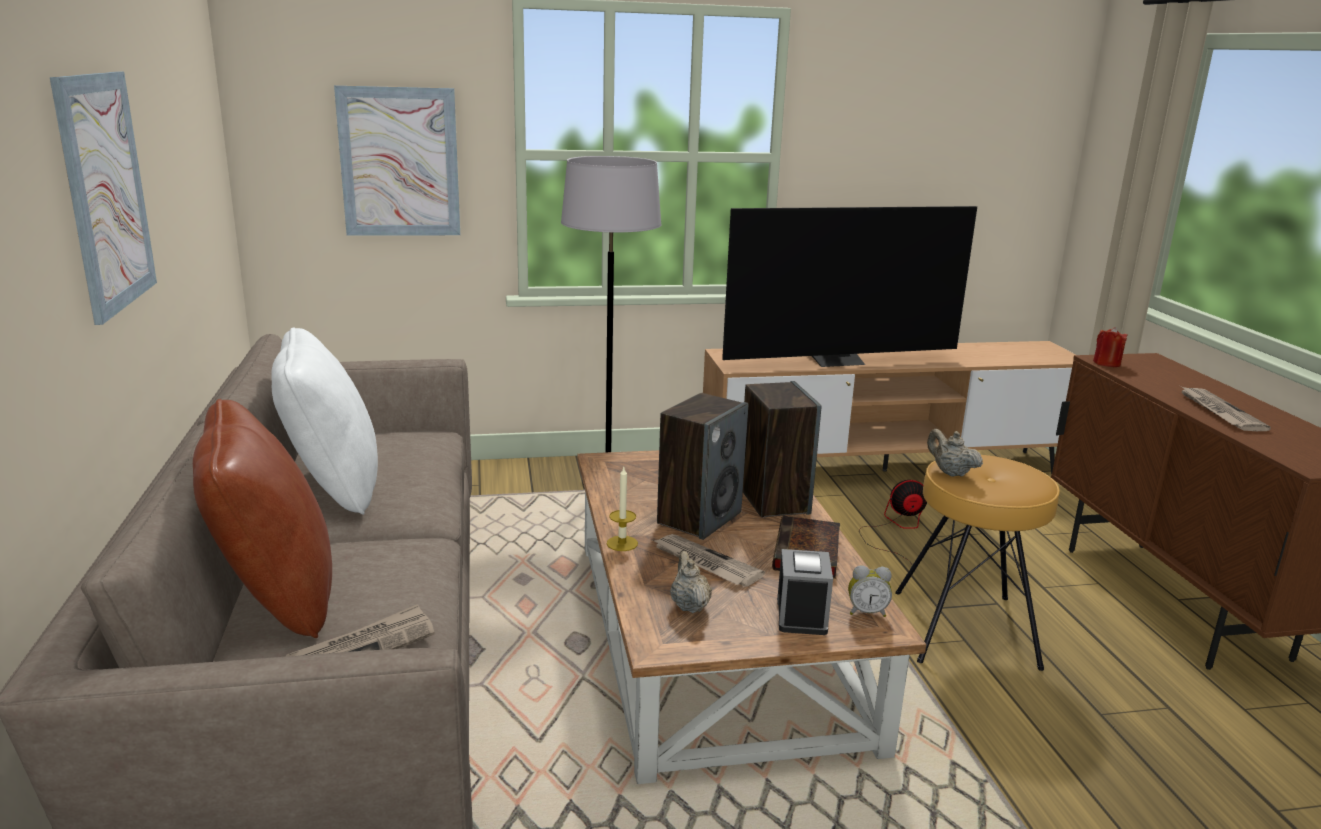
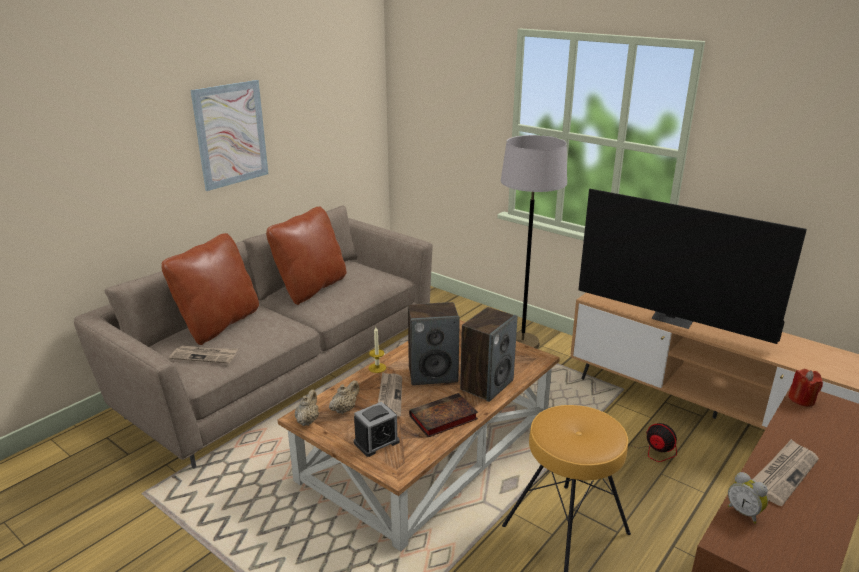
camera: 50 degrees right, 5 degrees up
white pillow [271,327,378,515] -> brown pillow [266,207,346,305]
picture [334,85,460,236] -> none
alarm clock [848,565,892,617] -> alarm clock moved to [728,472,768,524]
beige teapot [927,429,983,477] -> beige teapot moved to [295,389,319,426]

